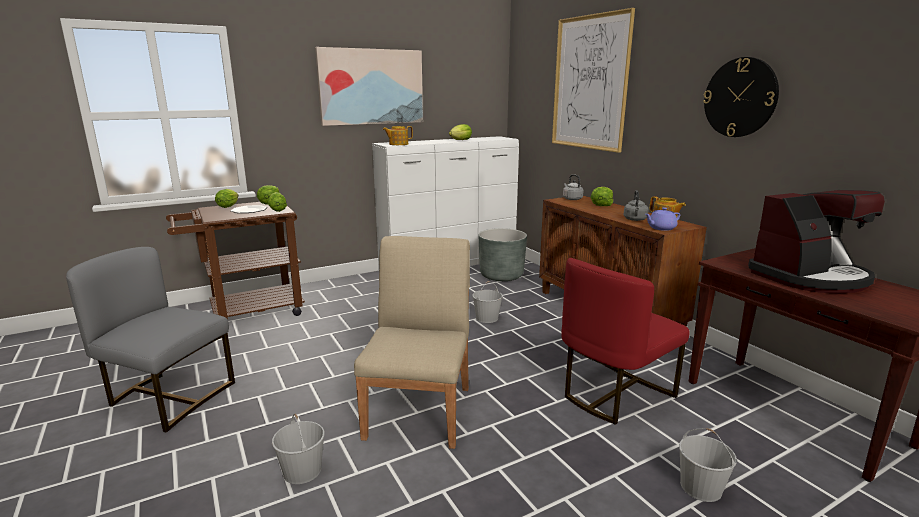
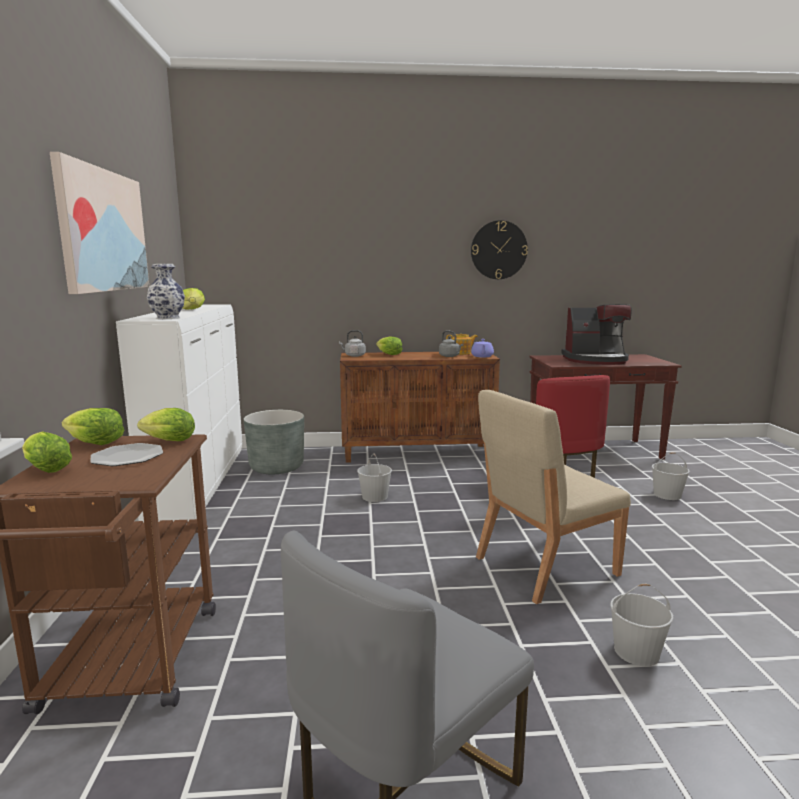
camera: 65 degrees left, 5 degrees down
beige chair [354,236,470,449] -> beige chair turned 60 degrees counterclockwise [476,390,631,604]
teapot [383,126,413,145] -> vase [147,264,185,319]
picture [552,8,635,153] -> none
coffee machine [748,190,885,294] -> coffee machine turned 90 degrees clockwise [561,304,632,365]

